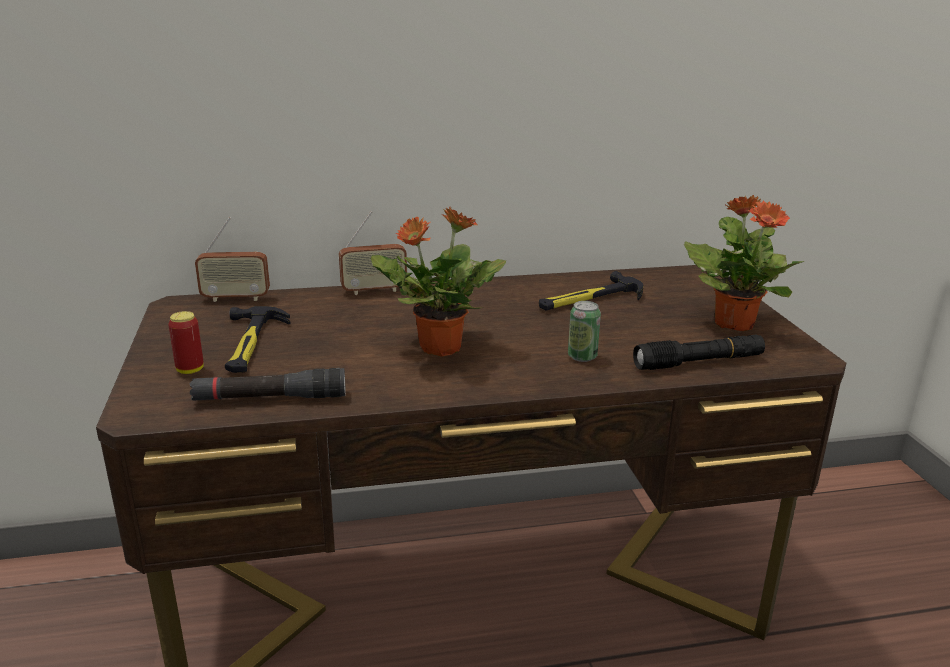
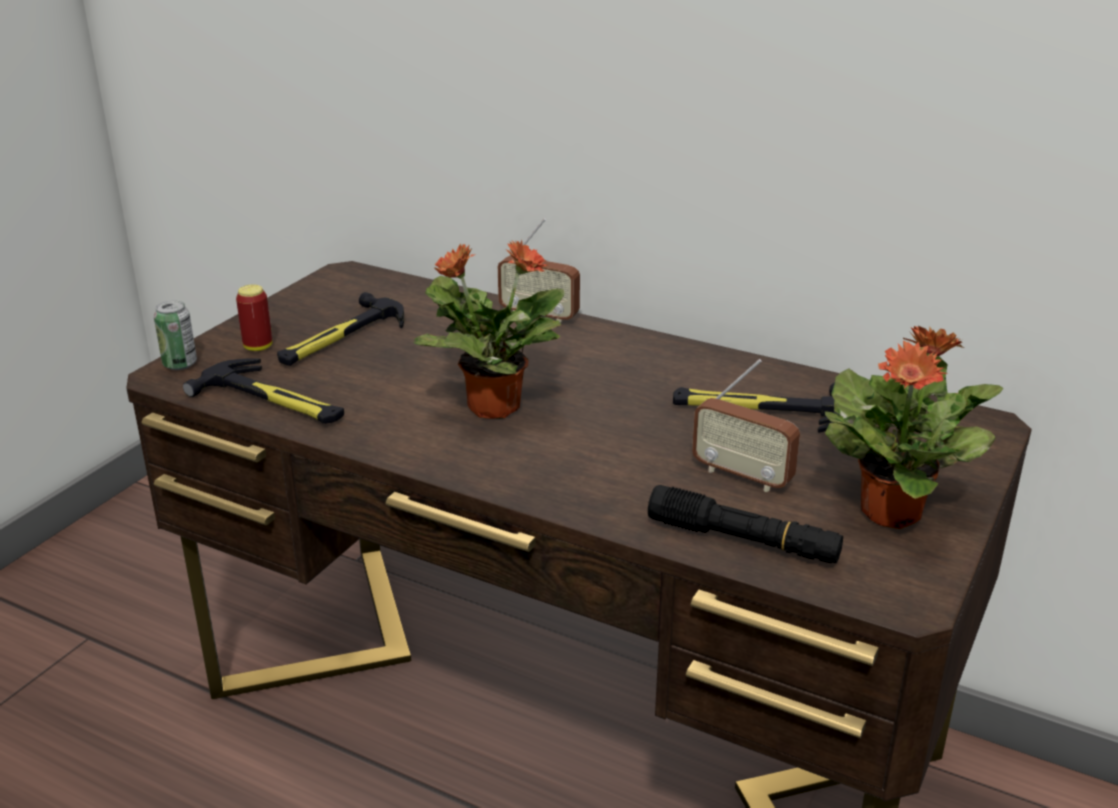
camera: 40 degrees right, 5 degrees up
black flashlight [190,368,345,400] -> hammer [183,358,344,424]
radio [195,217,270,302] -> radio moved to [692,359,800,492]
can [568,301,601,362] -> can moved to [154,300,197,370]

